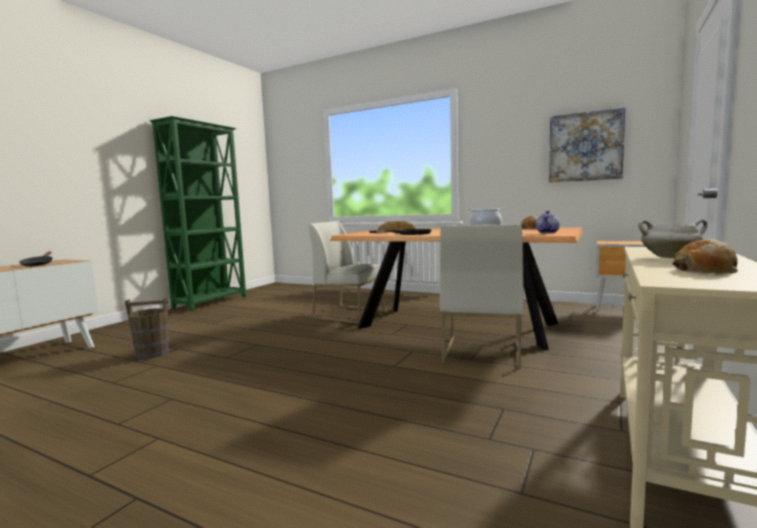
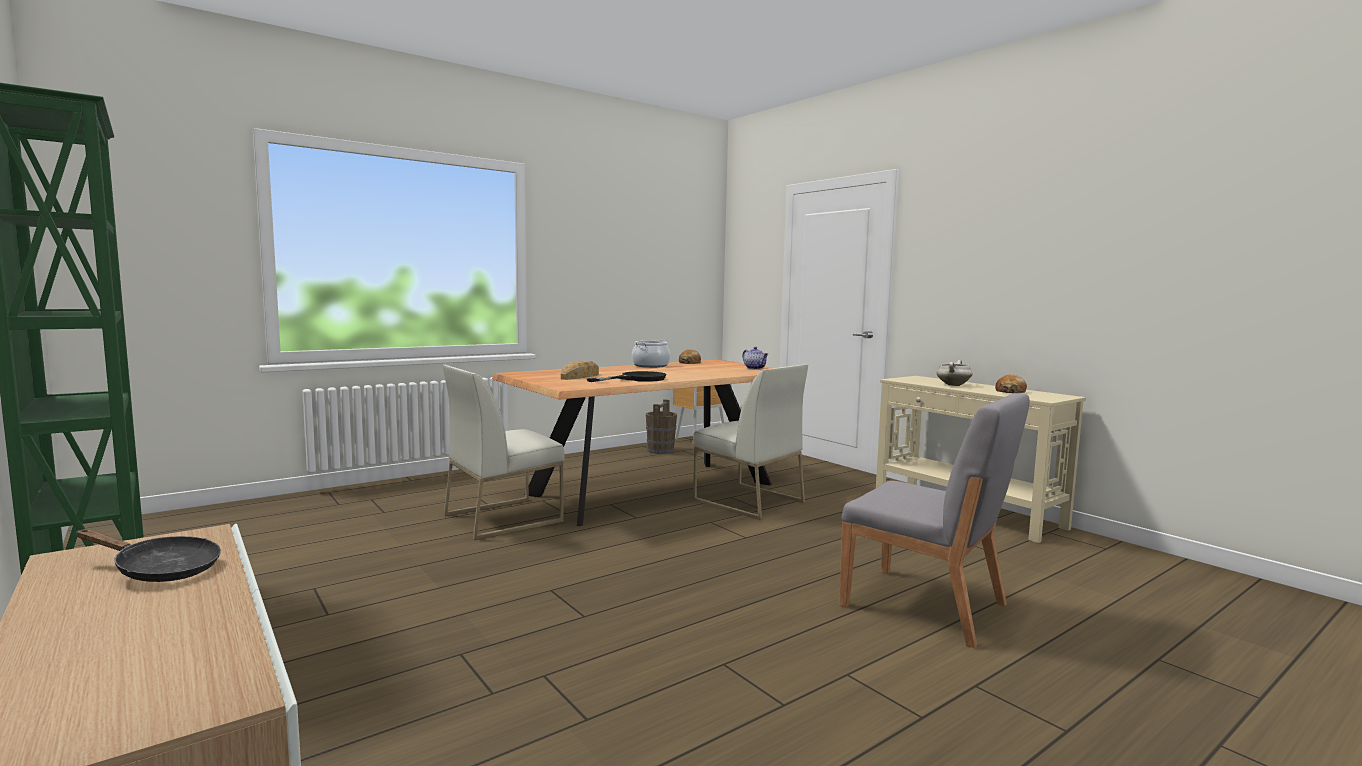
camera: 65 degrees left, 0 degrees up
brown bucket [125,297,169,359] -> brown bucket moved to [646,399,677,454]
picture [549,108,625,182] -> none
none -> grey chair [839,393,1030,648]

